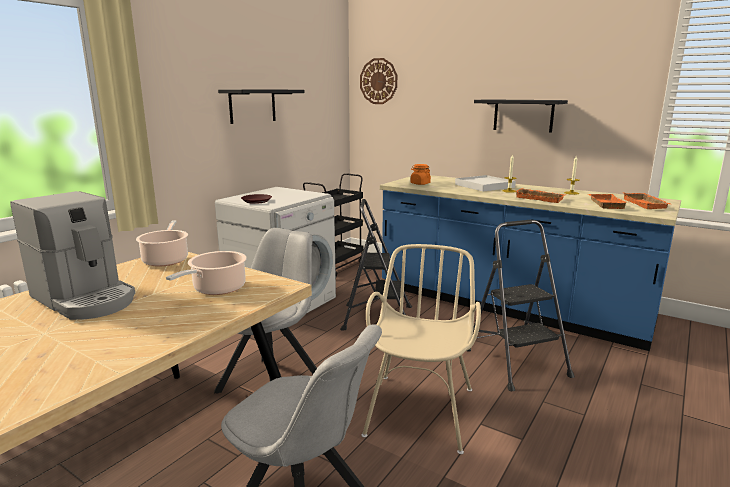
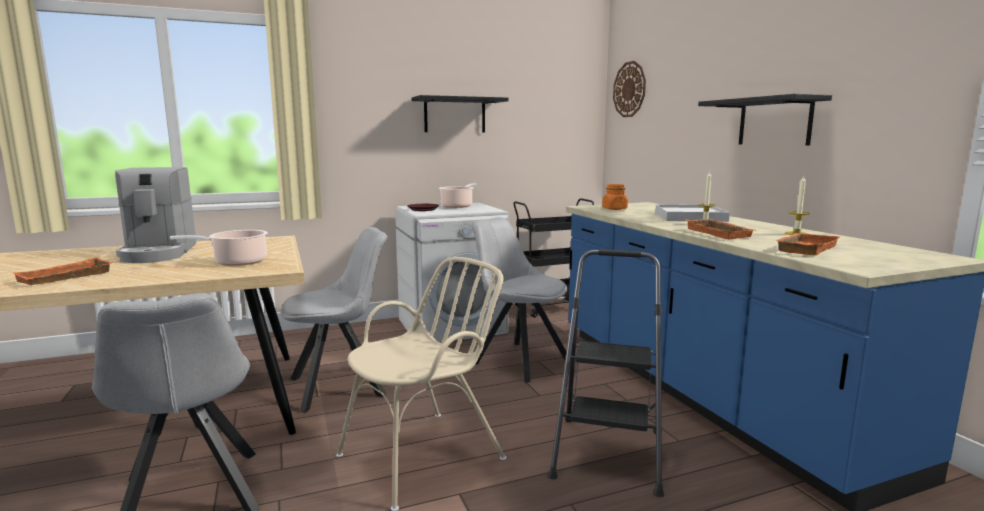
camera: 35 degrees right, 5 degrees down
cooking pot [136,220,188,267] -> cooking pot moved to [439,183,476,208]
black step ladder [340,199,412,331] -> grey chair [472,217,567,383]
orange tray [622,192,671,209] -> orange tray moved to [13,257,113,285]

